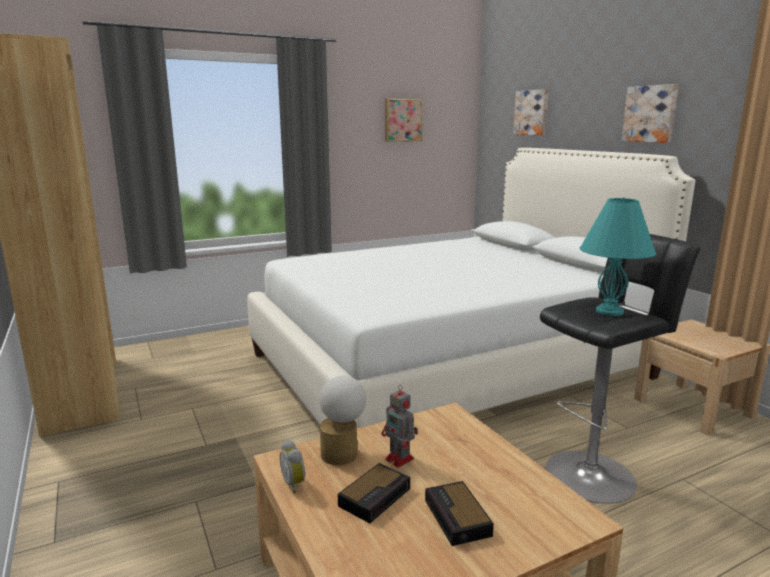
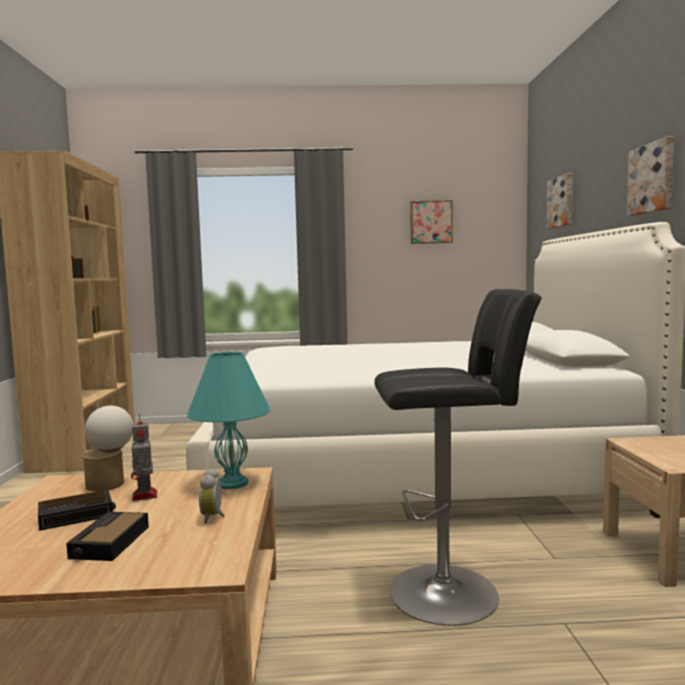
camera: 25 degrees right, 10 degrees down
alarm clock [280,440,305,493] -> alarm clock moved to [199,468,225,524]
turquoise table lamp [580,197,656,316] -> turquoise table lamp moved to [187,351,271,489]

